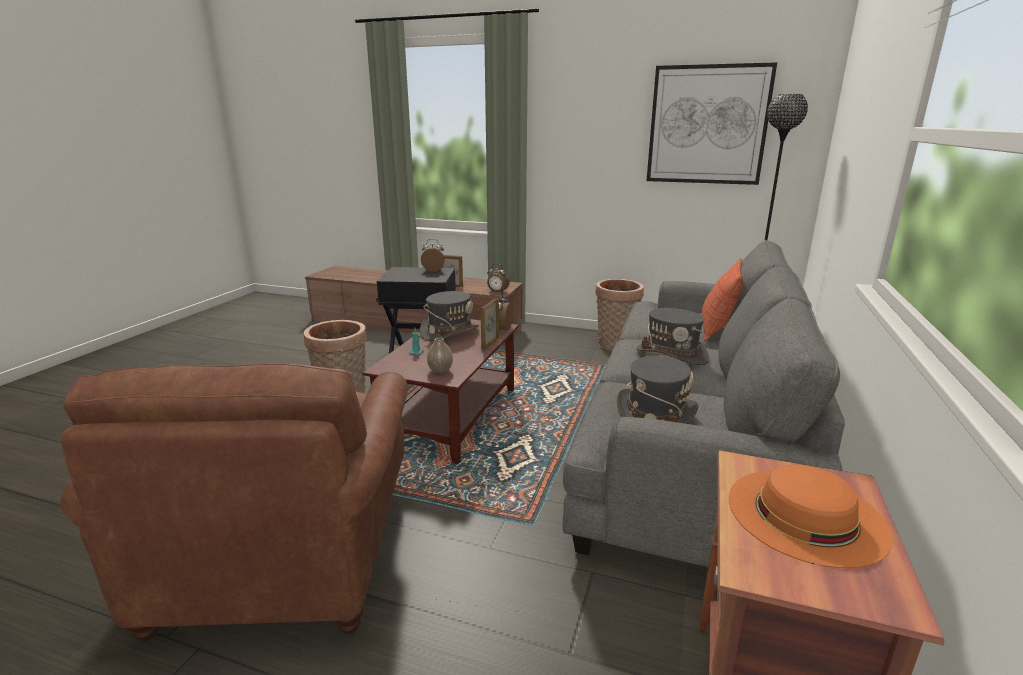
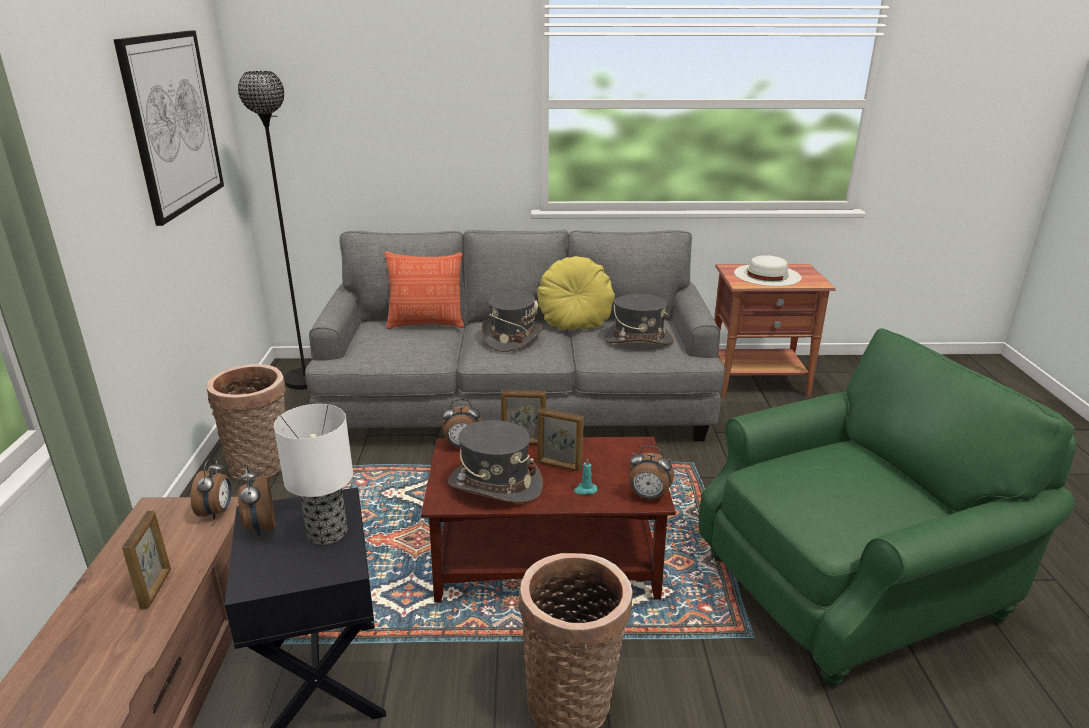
camera: 110 degrees left, 5 degrees up
brown armchair [60,363,408,641] -> green armchair [699,328,1076,686]
vase [427,338,453,373] -> none
orange hat [729,465,893,568] -> white hat [734,255,801,286]
none -> table lamp [274,404,353,545]
none -> yellow pillow [537,256,615,330]
none -> picture frame [538,407,584,472]
none -> alarm clock [629,446,674,500]

